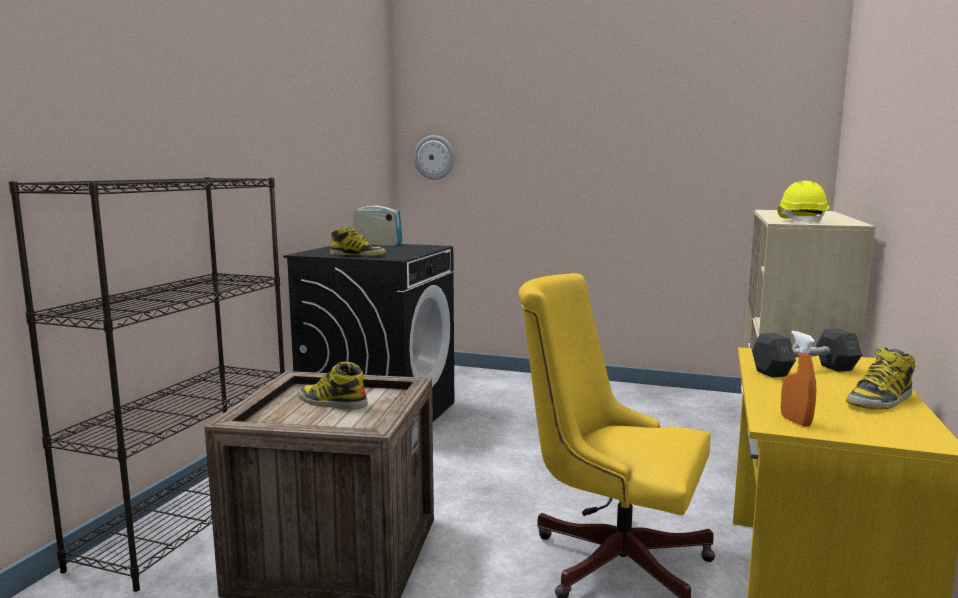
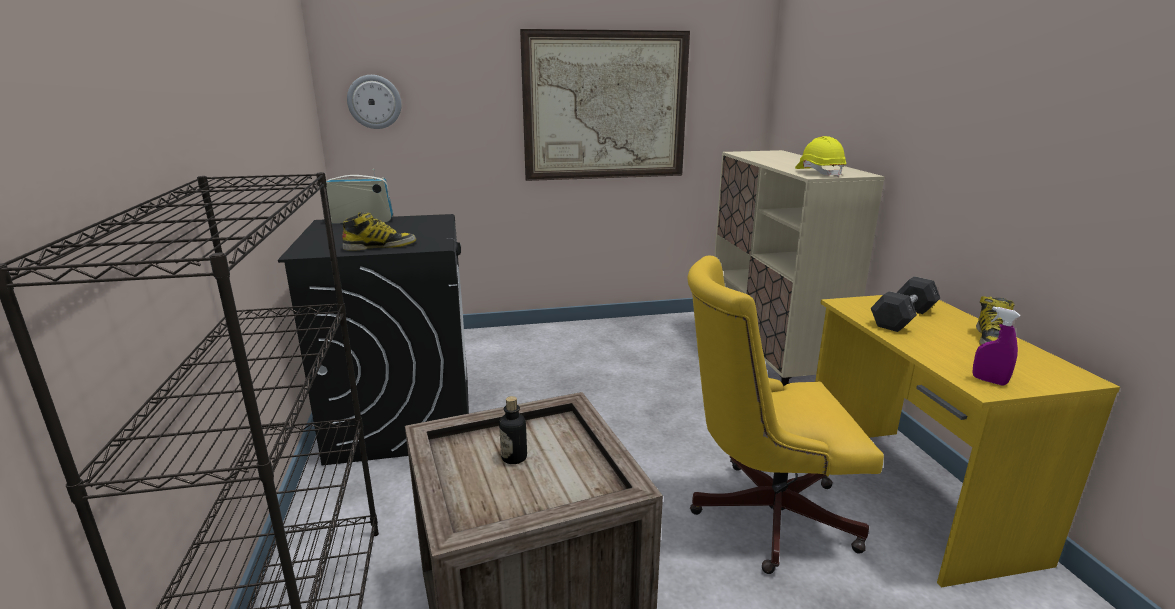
camera: 30 degrees left, 10 degrees up
boot [298,362,368,410] -> bottle [499,396,527,464]
orange spray bottle [781,331,816,427] -> purple spray bottle [972,306,1020,386]
none -> picture [520,29,690,181]

